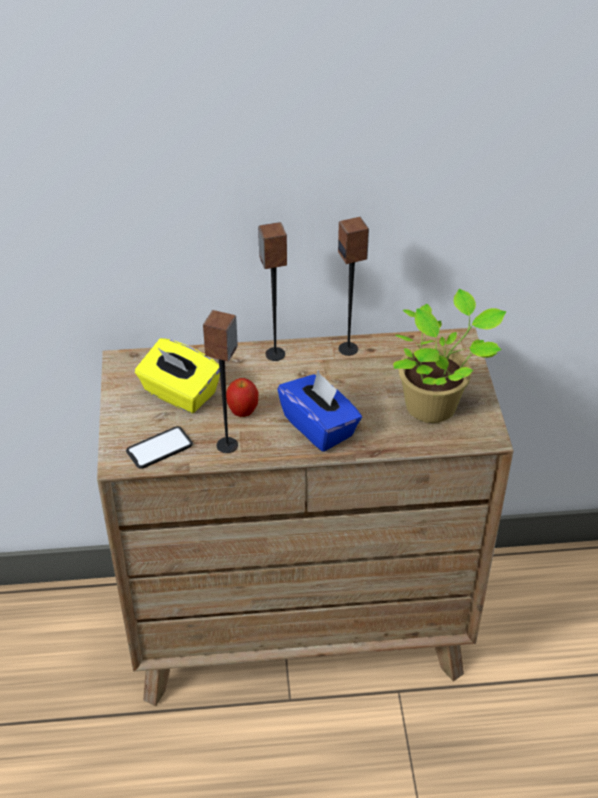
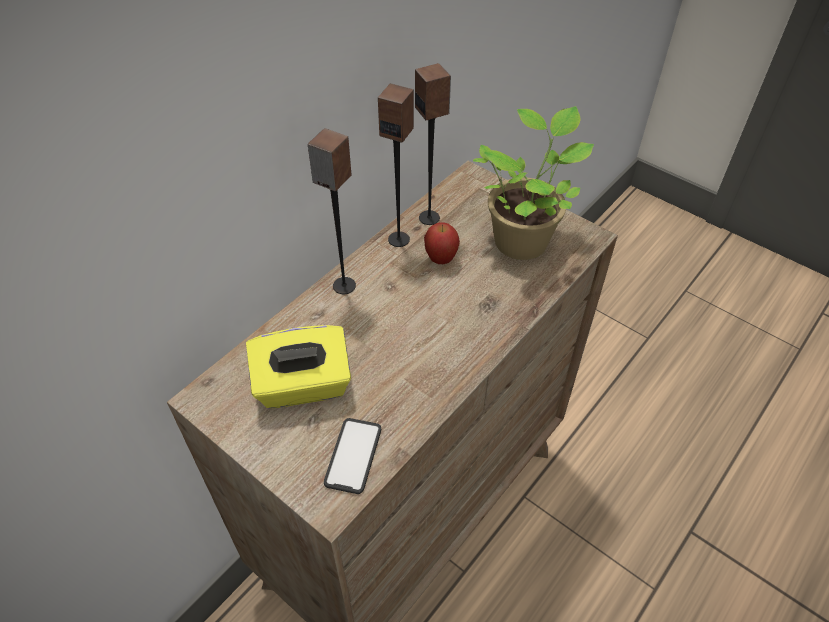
camera: 45 degrees left, 5 degrees up
speaker [203,310,238,453] -> speaker moved to [415,63,451,225]
apple [226,378,259,417] -> apple moved to [424,222,460,264]
blue tissue box [277,371,362,452] -> none

